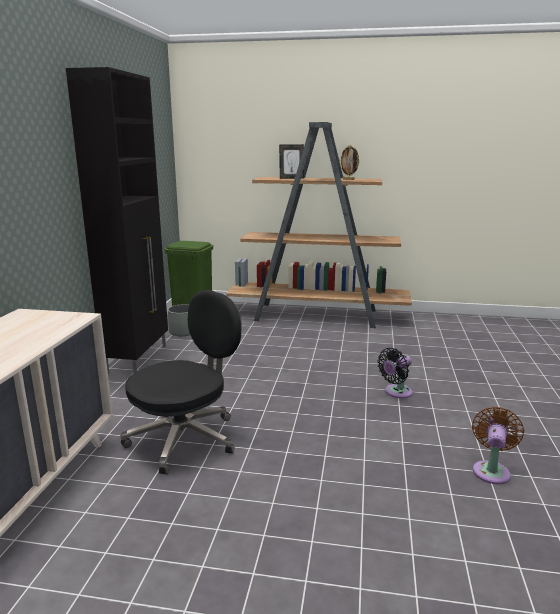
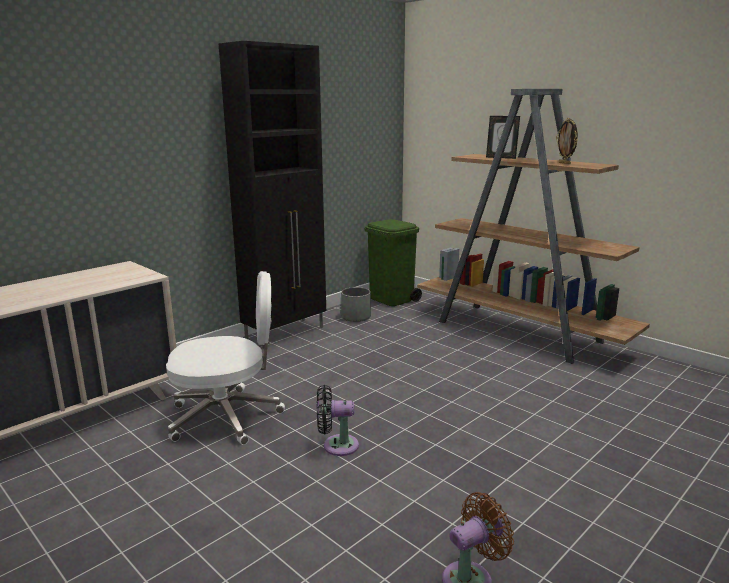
camera: 35 degrees right, 0 degrees up
black office chair [120,290,241,475] -> white office chair [166,271,285,445]
black fan [377,348,413,398] -> black fan moved to [317,385,359,456]

